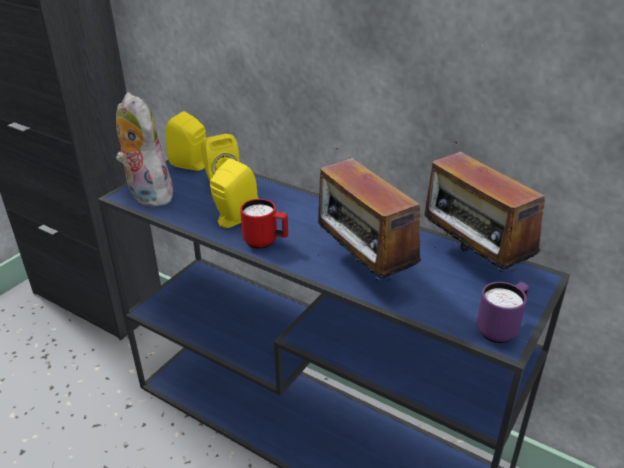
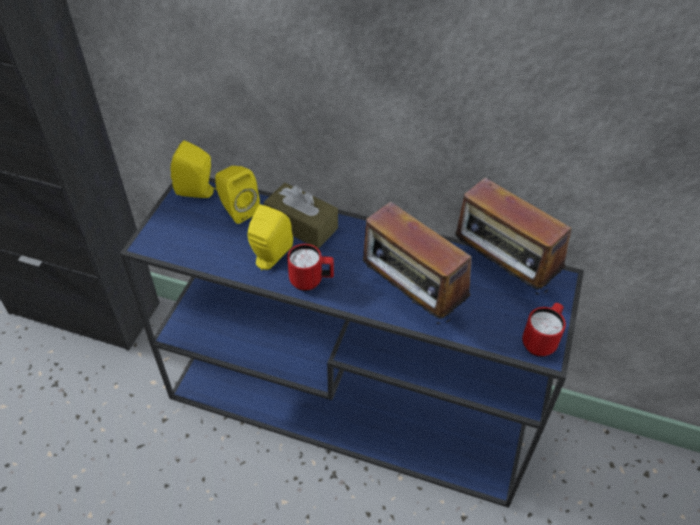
camera: 15 degrees left, 15 degrees up
plush toy [116,92,177,207] -> none
purple mug [477,282,529,343] -> red mug [522,303,566,357]
none -> brown tissue box [264,183,338,249]

